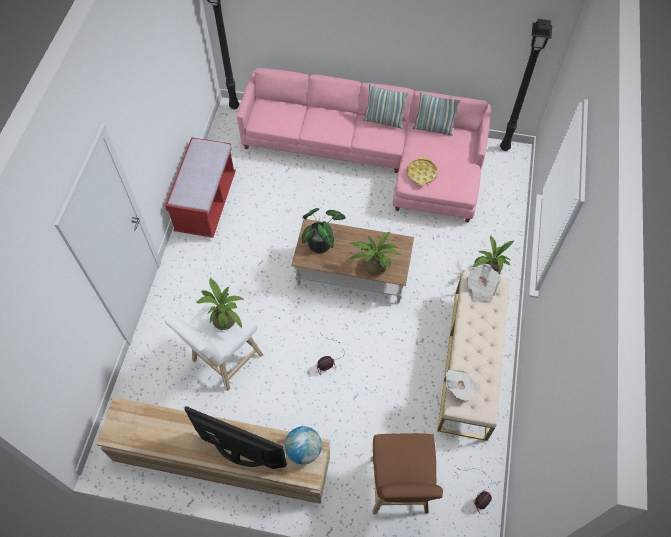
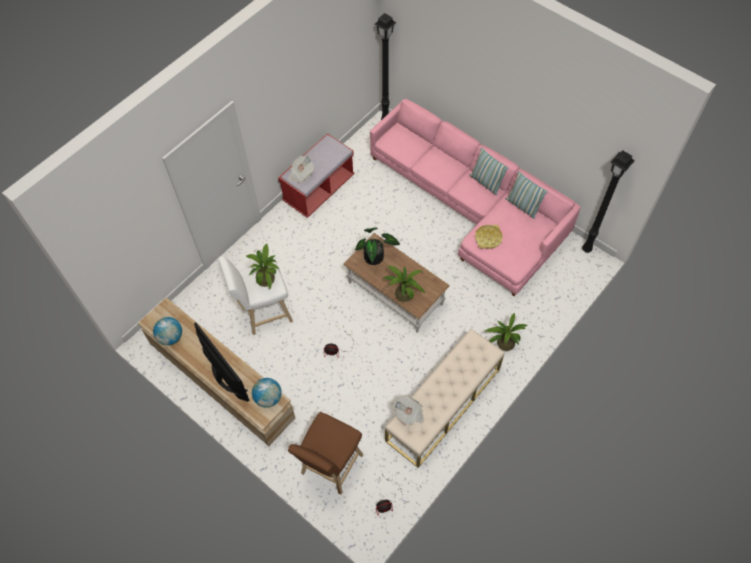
camera: 30 degrees right, 0 degrees up
newspaper [467,264,501,302] -> newspaper moved to [289,156,314,184]
none -> globe [153,317,182,345]

